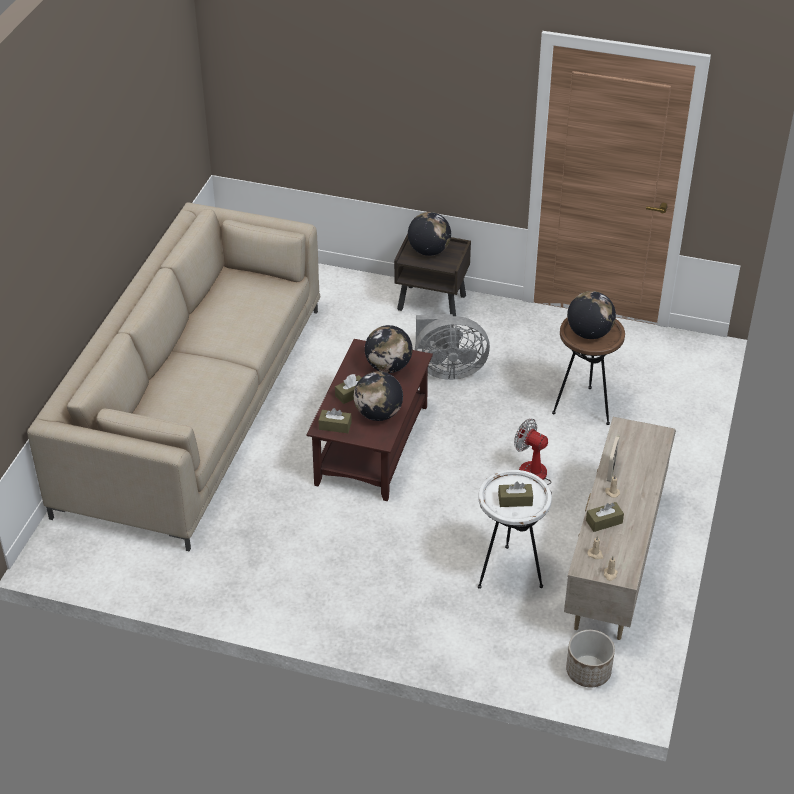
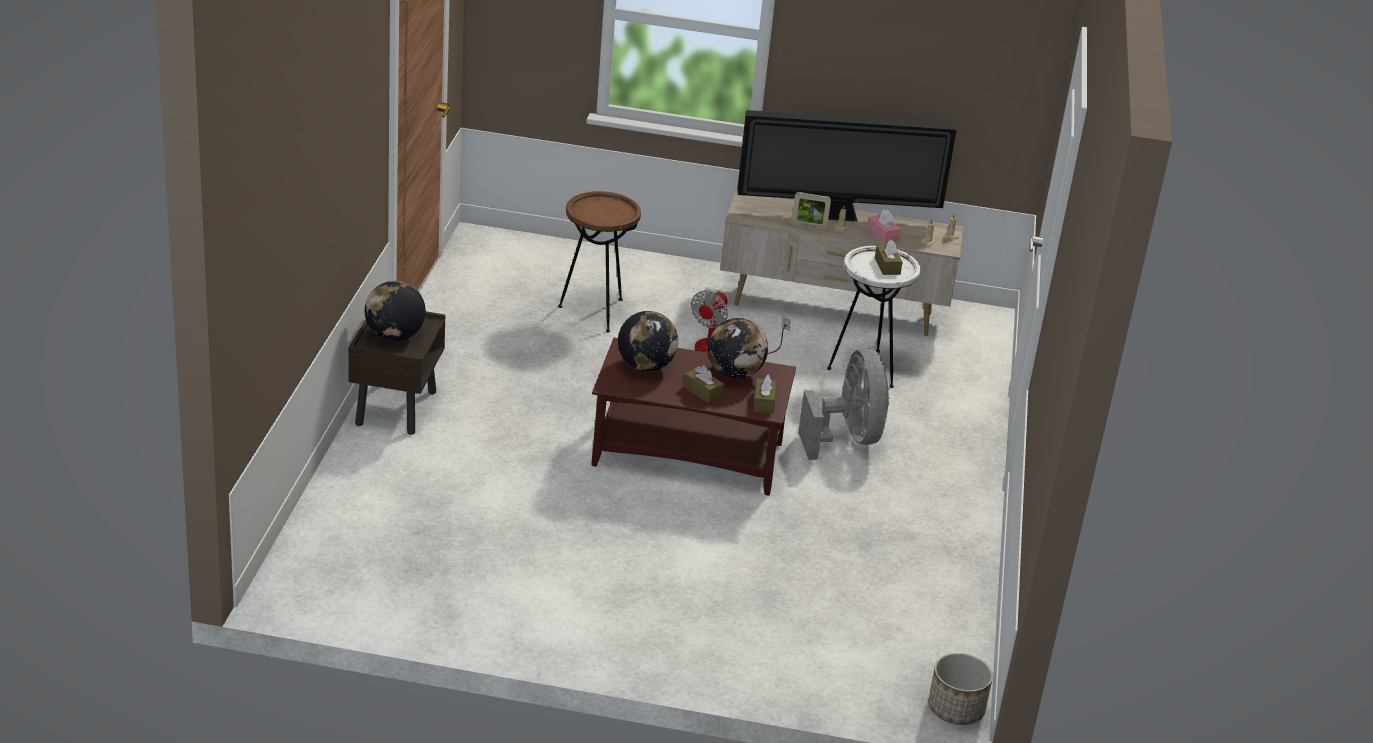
camera: 100 degrees left, 10 degrees down
beige sofa [27,202,320,552] -> none
grey fan [415,314,490,380] -> grey fan moved to [798,348,889,460]
planter [566,630,615,687] -> planter moved to [928,653,993,725]
globe [567,291,616,339] -> none
brown tissue box [586,502,624,532] -> pink tissue box [867,210,901,244]
none -> television [737,110,956,222]

